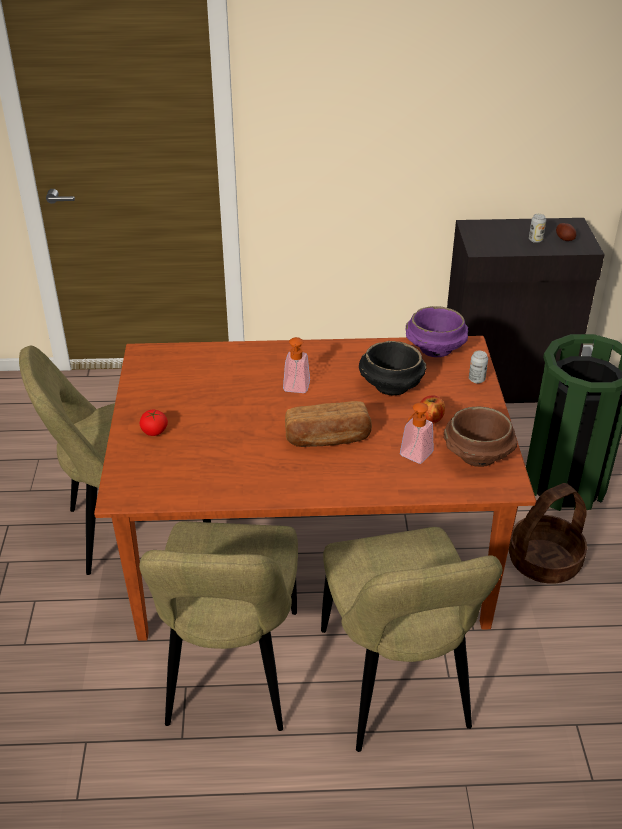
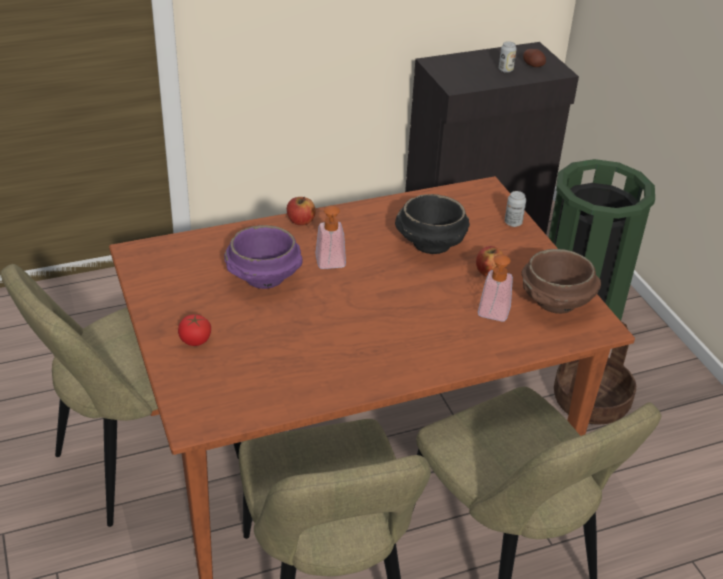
camera: 20 degrees left, 0 degrees up
bread [285,401,372,447] -> none
purple bowl [405,306,468,357] -> purple bowl moved to [224,225,302,289]
none -> apple [287,197,316,225]

